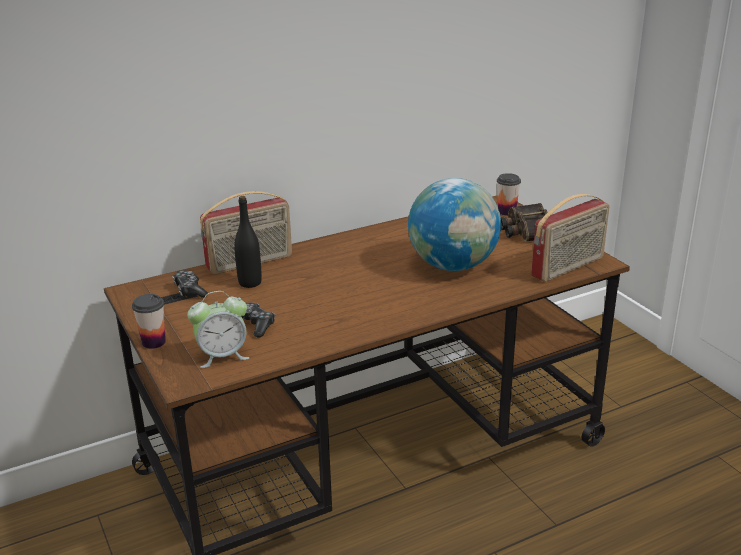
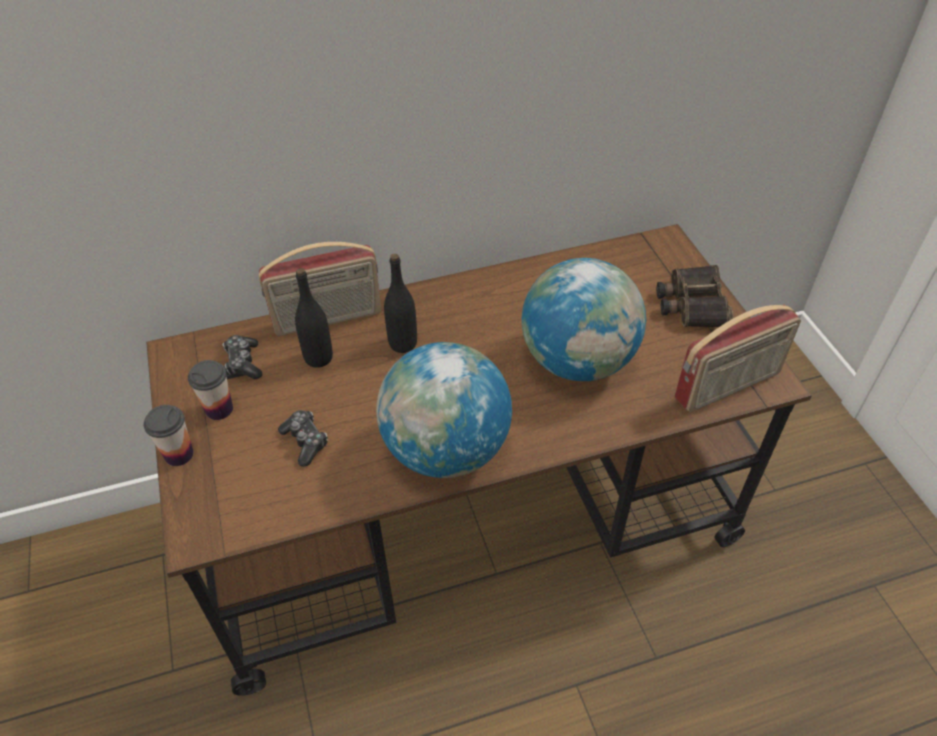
camera: 10 degrees right, 20 degrees up
alarm clock [187,291,249,368] -> none
cup [497,173,521,216] -> cup moved to [188,360,233,420]
none -> globe [376,342,512,478]
none -> black bottle [384,254,417,353]

